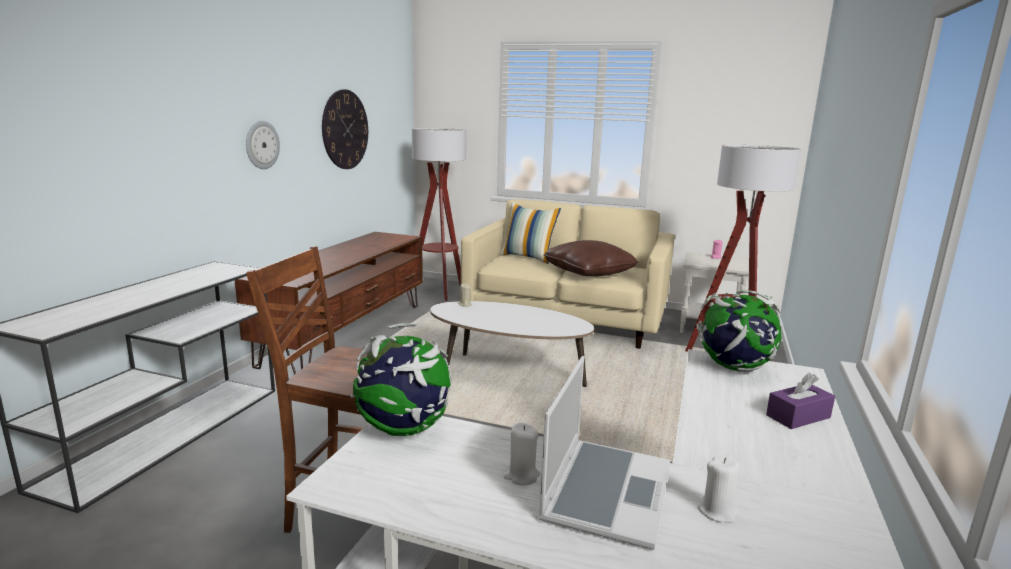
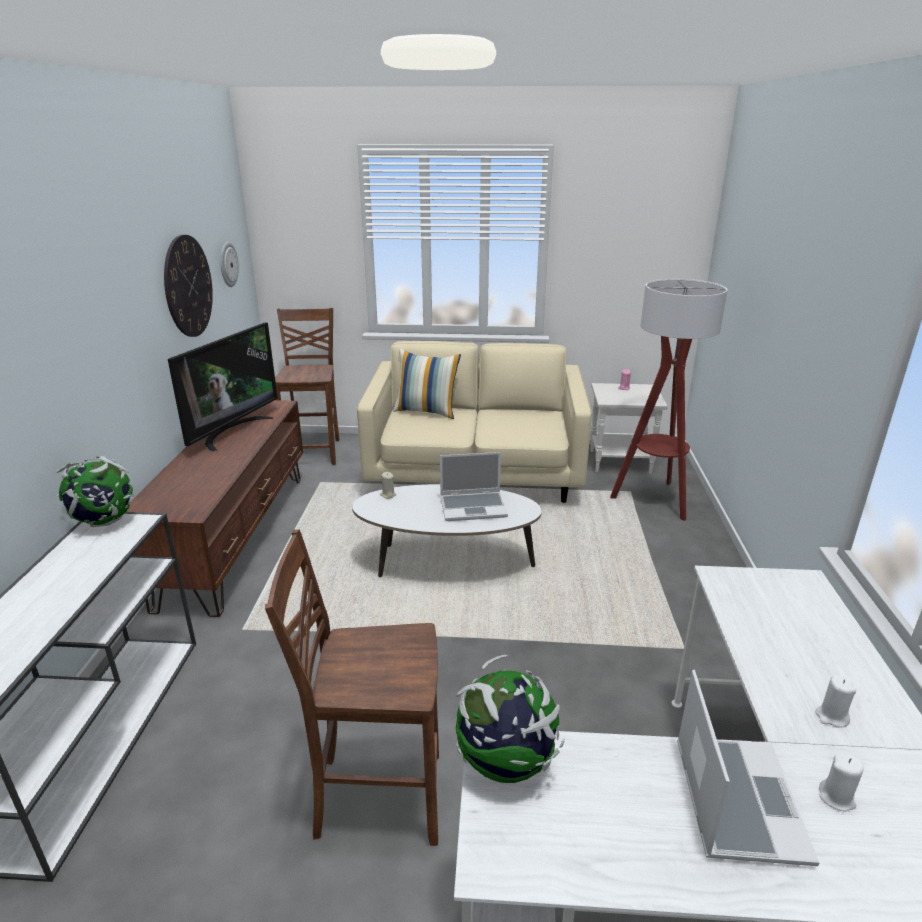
camera: 15 degrees left, 10 degrees up
wall clock [246,121,280,169] -> wall clock moved to [220,242,239,287]
floor lamp [412,128,466,301] -> brown chair [275,308,339,465]
white candle [503,423,540,485] -> white candle moved to [815,675,856,728]
brown pillow [544,240,638,277] -> none
globe [696,290,783,372] -> globe moved to [56,456,134,527]
purple tissue box [766,373,835,429] -> none
none -> television [168,322,278,452]
none -> laptop [440,452,508,521]

